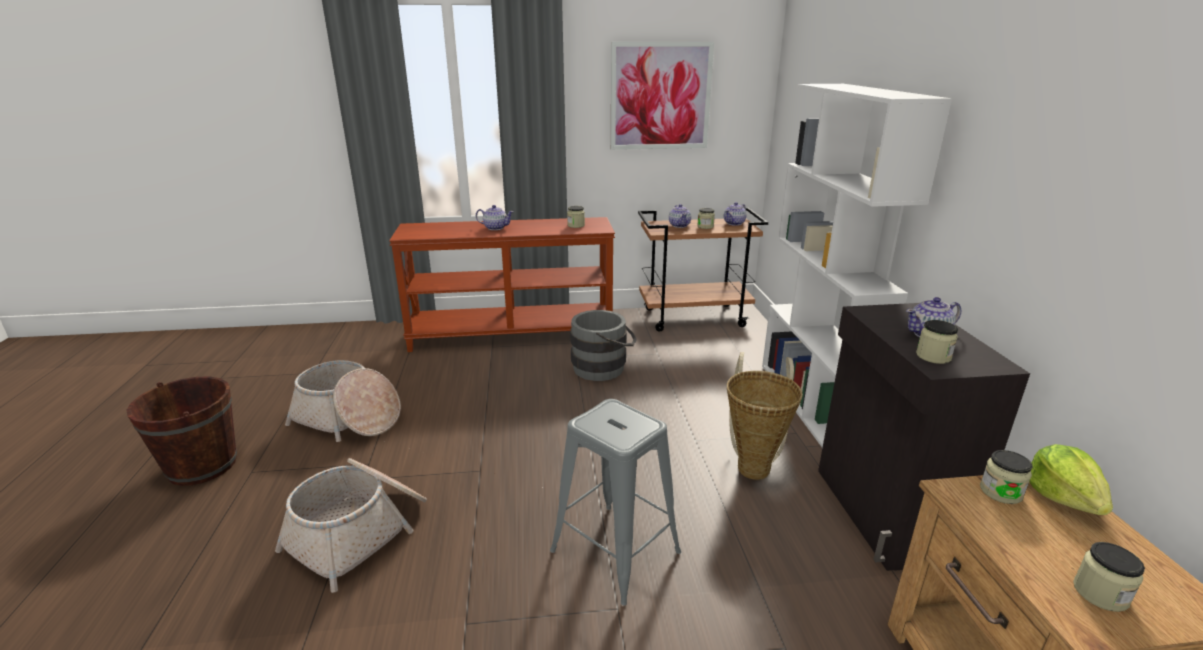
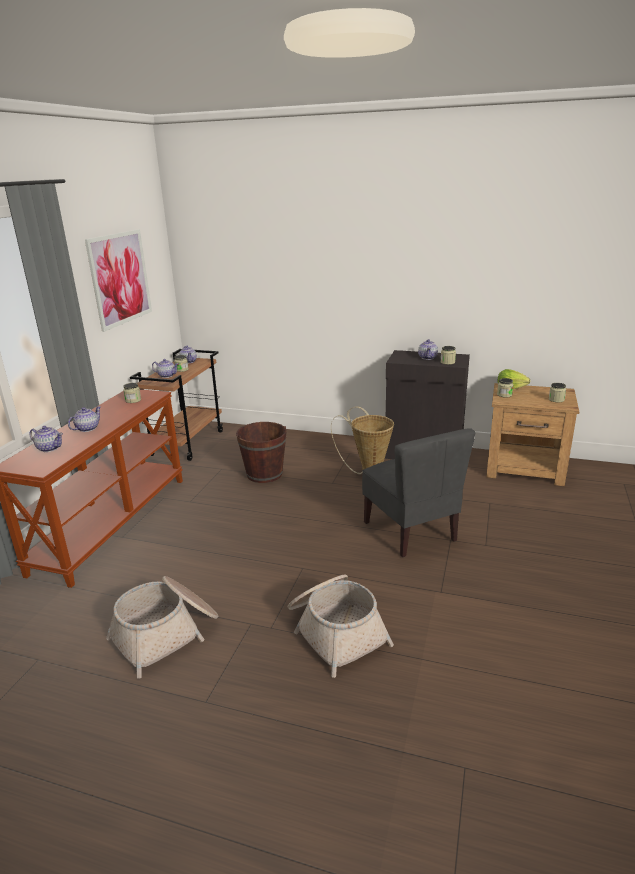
camera: 65 degrees left, 0 degrees up
brown bucket [126,376,237,486] -> brown bucket moved to [236,422,287,483]
grey stool [550,399,681,605] -> grey chair [362,428,475,557]
grey bucket [570,310,637,381] -> none
white bookcase [762,84,952,448] -> none
none -> teapot [29,426,63,452]

